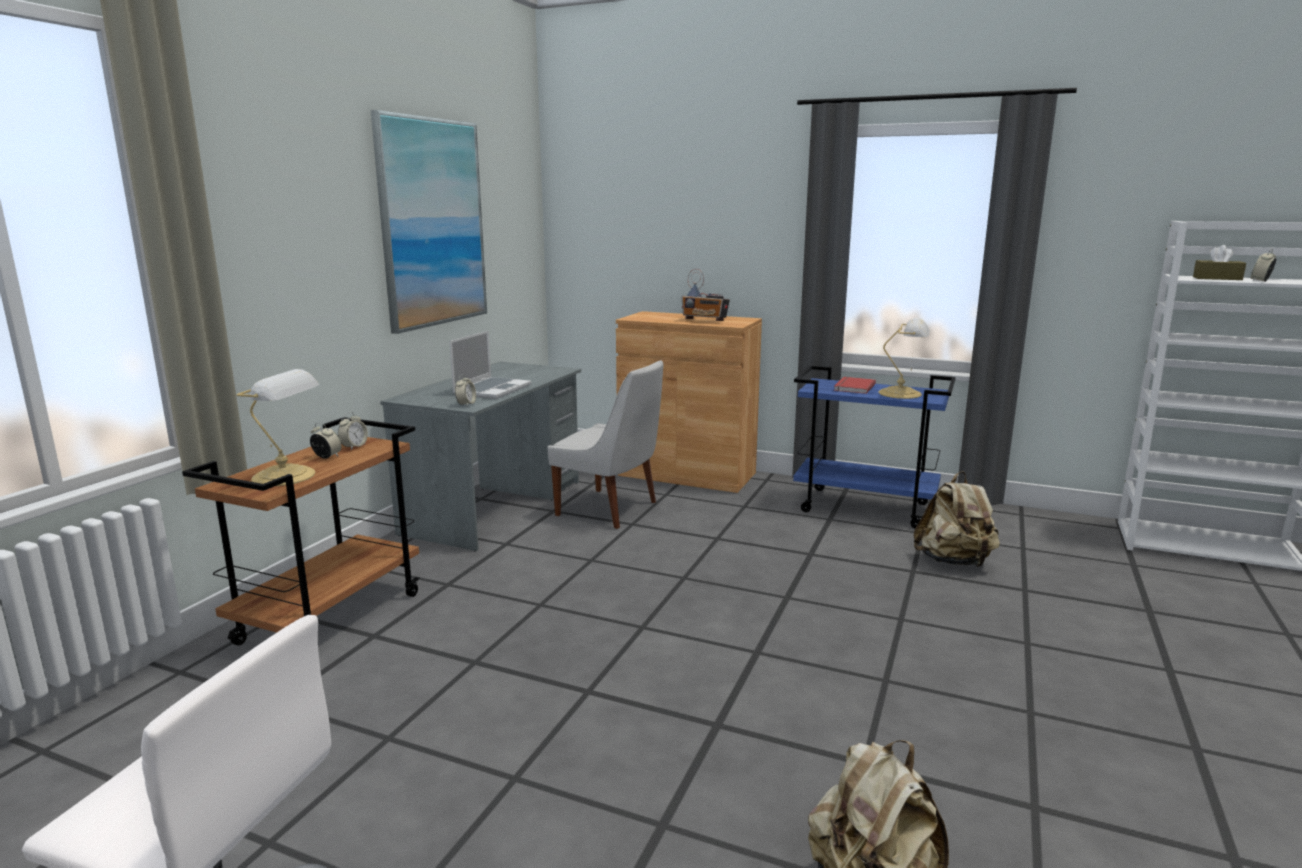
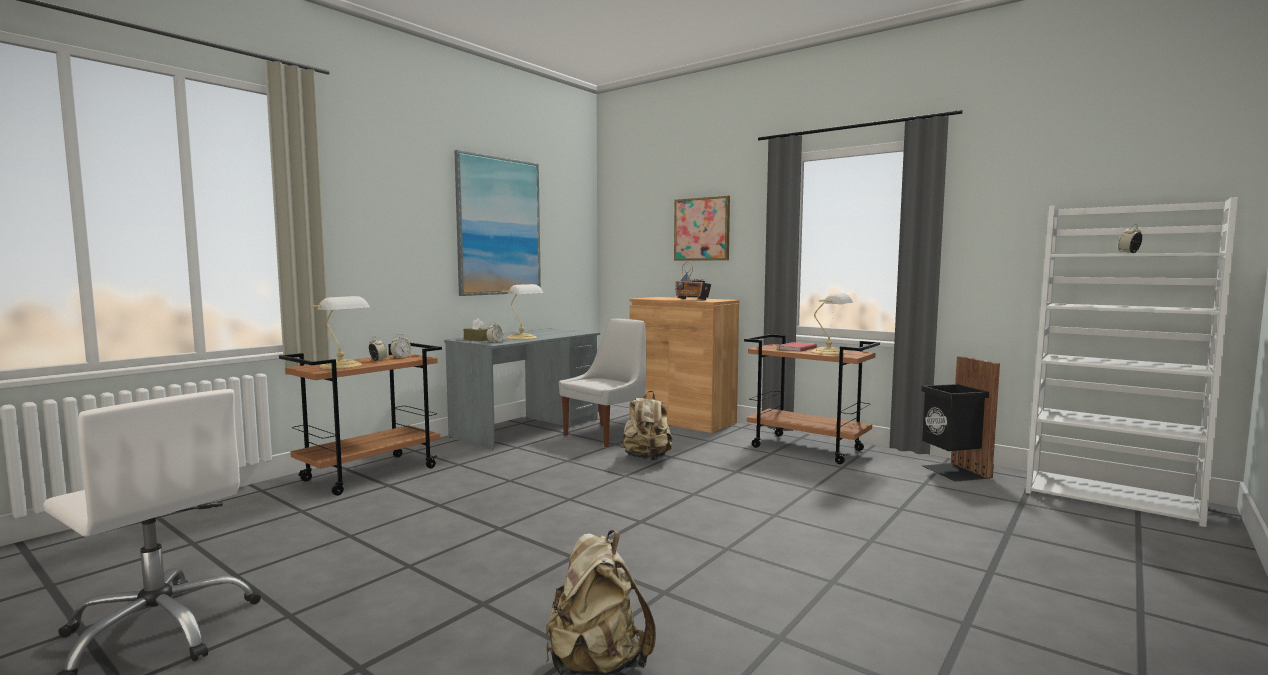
camera: 15 degrees right, 10 degrees down
laptop [449,331,531,399] -> table lamp [503,284,543,340]
white chair [548,360,663,529] -> white chair turned 90 degrees counterclockwise [559,318,646,447]
blue cart [793,366,956,529] -> brown cart [744,334,880,464]
beige backpack [914,471,1000,567] -> beige backpack moved to [621,391,672,460]
brown tissue box [1193,245,1246,280] -> brown tissue box moved to [464,318,488,341]
none -> picture [674,196,730,261]
none -> black trash can [921,356,1000,482]

